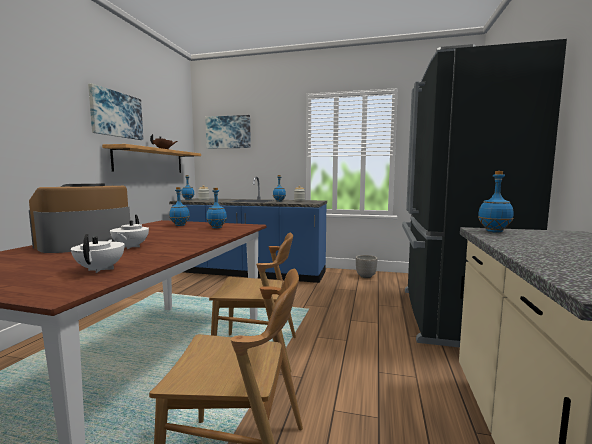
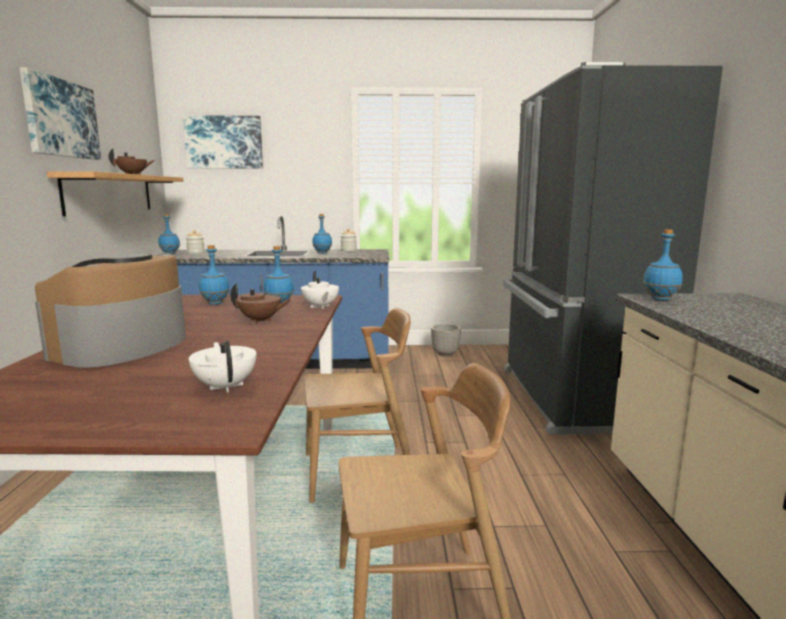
camera: 15 degrees left, 5 degrees up
white teapot [110,215,149,249] -> white teapot moved to [301,271,339,309]
none -> brown teapot [230,283,290,323]

